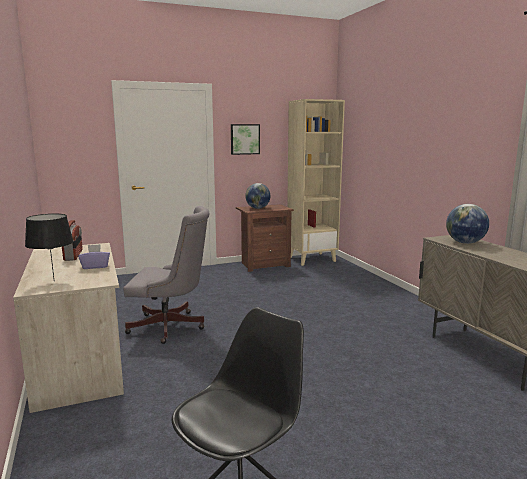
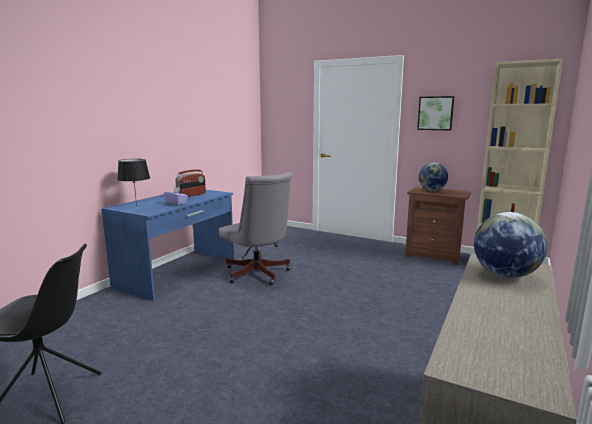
camera: 50 degrees right, 0 degrees up
beige desk [13,243,124,413] -> blue desk [101,190,234,301]

